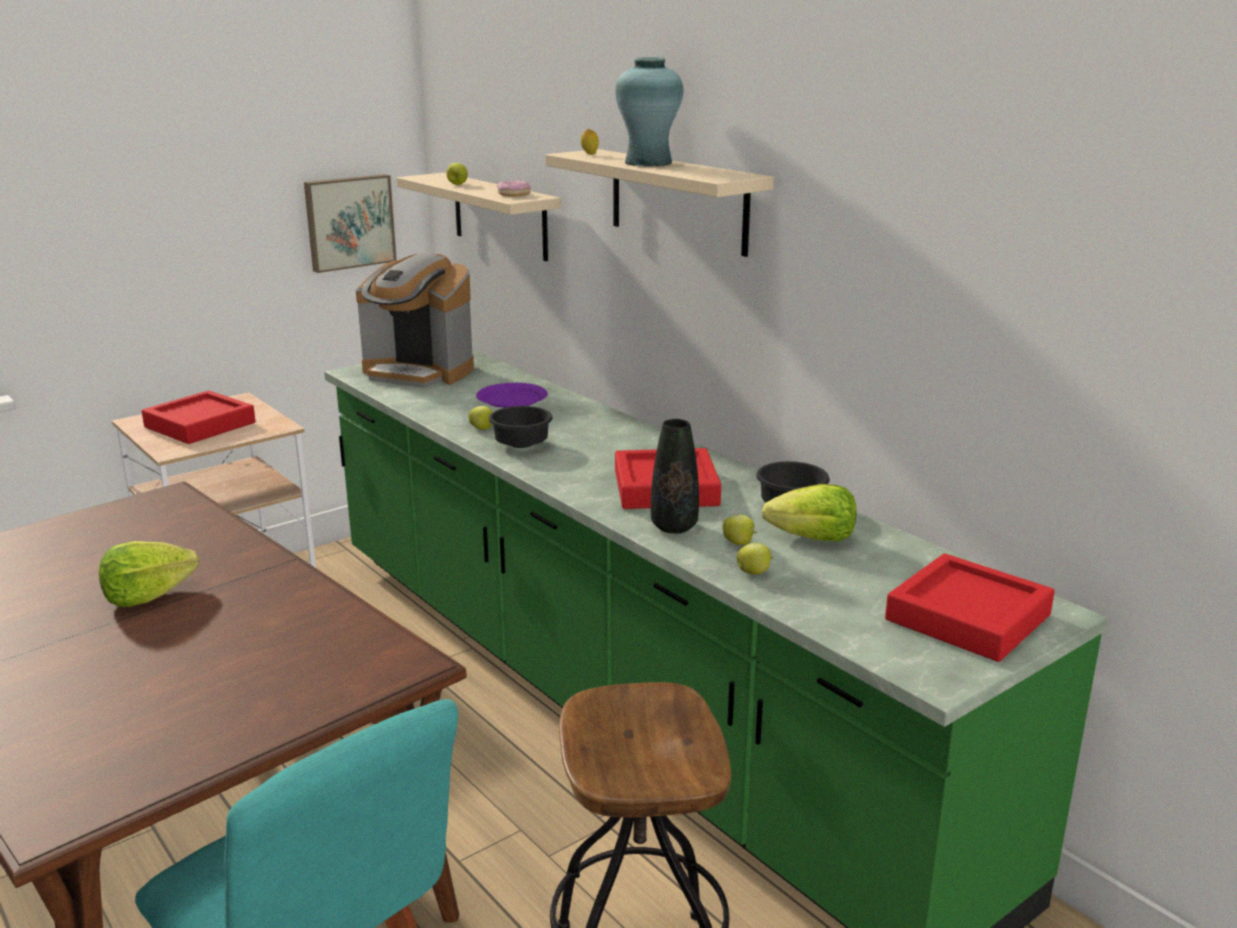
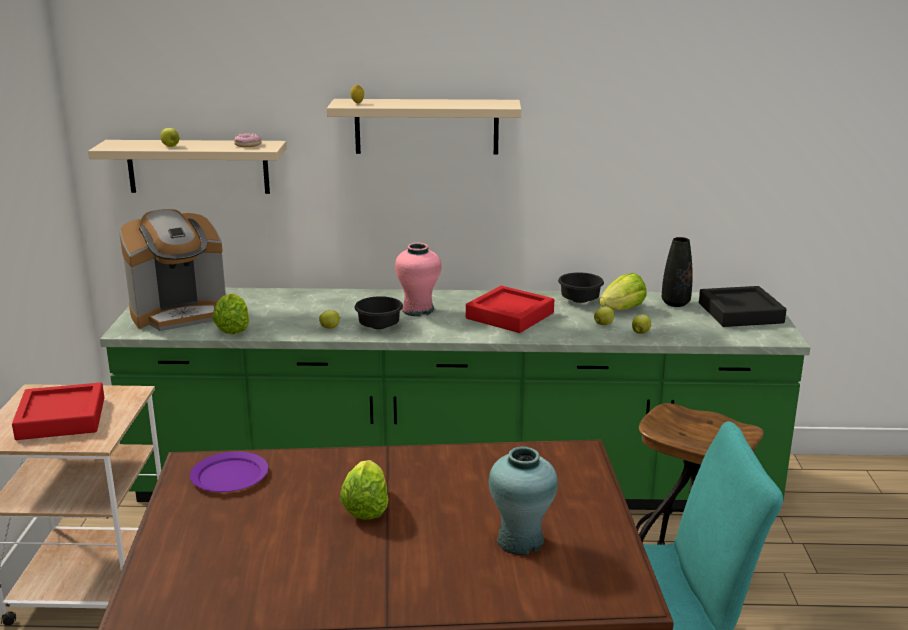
camera: 50 degrees left, 0 degrees up
picture [304,174,397,273] -> none
purple plate [476,383,548,408] -> purple plate moved to [190,451,268,492]
turquoise vase [615,57,683,166] -> turquoise vase moved to [489,447,558,555]
black vase [651,419,699,534] -> black vase moved to [662,237,693,307]
red tray [885,553,1055,662] -> black tray [699,286,787,327]
none -> lettuce [213,293,250,334]
none -> pink vase [395,243,442,317]

